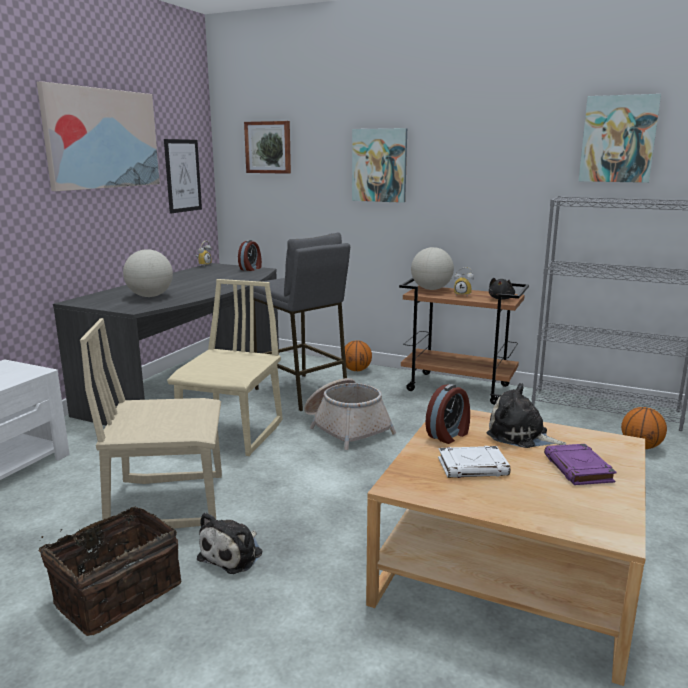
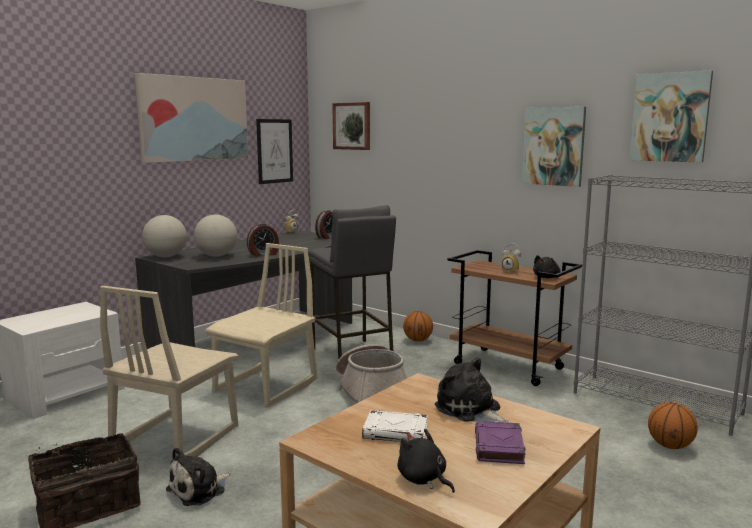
camera: 15 degrees right, 5 degrees down
beige chair [80,318,222,529] -> beige chair turned 75 degrees counterclockwise [100,286,238,457]
picture [352,128,407,203] -> picture moved to [522,107,586,187]
globe [411,247,454,290] -> globe moved to [142,215,187,257]
alarm clock [425,384,470,444] -> alarm clock moved to [247,223,279,257]
none -> black plush toy [397,429,455,493]

